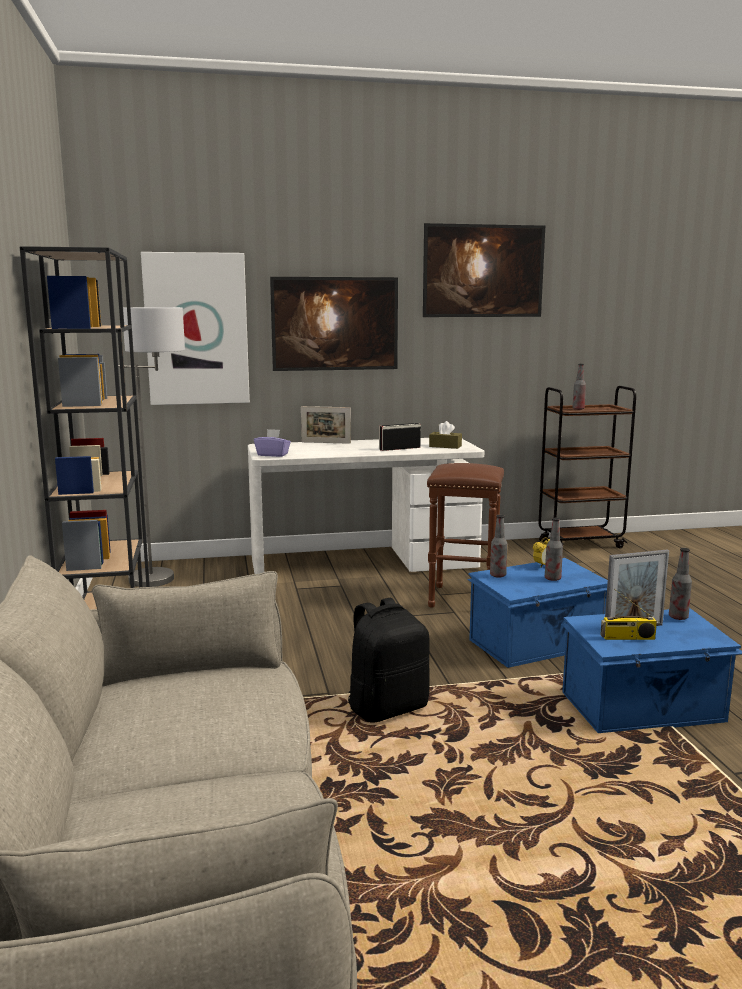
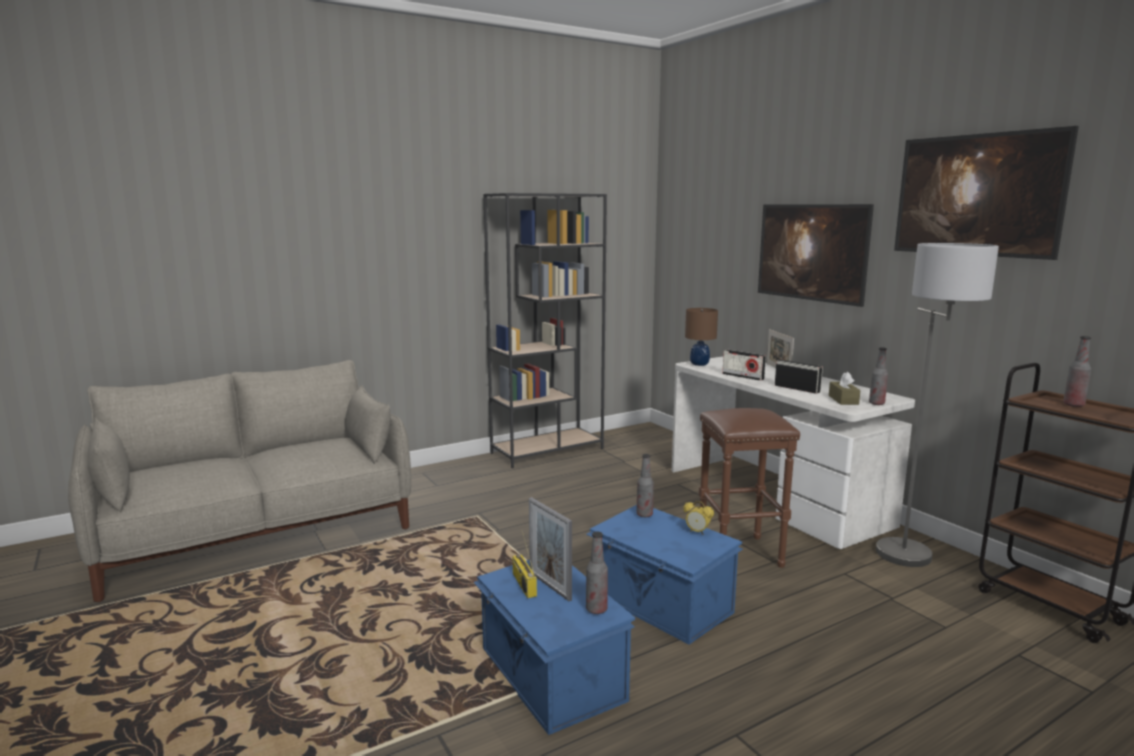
camera: 70 degrees right, 0 degrees up
grey floor lamp [118,307,185,587] -> grey floor lamp moved to [876,243,999,567]
picture [141,252,250,405] -> none
purple tissue box [254,429,291,457] -> brown table lamp [685,308,718,366]
black backpack [348,598,430,723] -> none
bottle [545,518,563,581] -> bottle moved to [869,347,888,405]
none -> radio [722,350,766,381]

